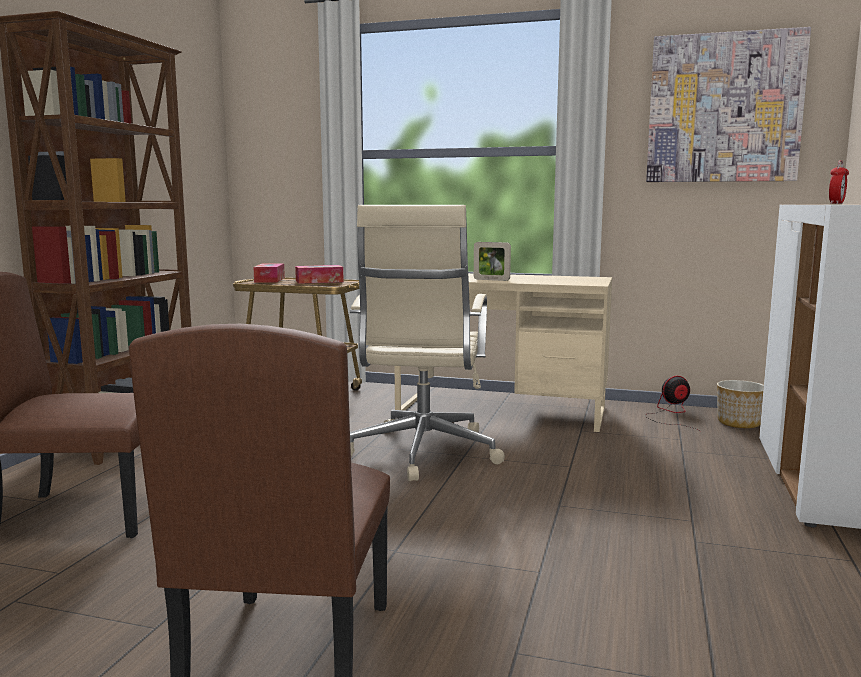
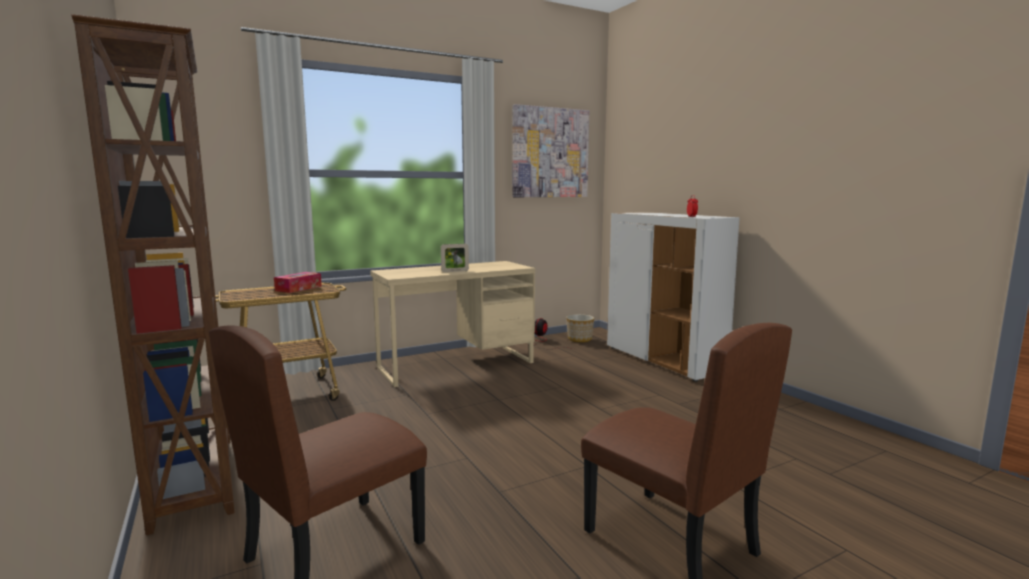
camera: 45 degrees left, 0 degrees up
tissue box [253,263,285,283] -> none
beige office chair [350,205,504,481] -> none

